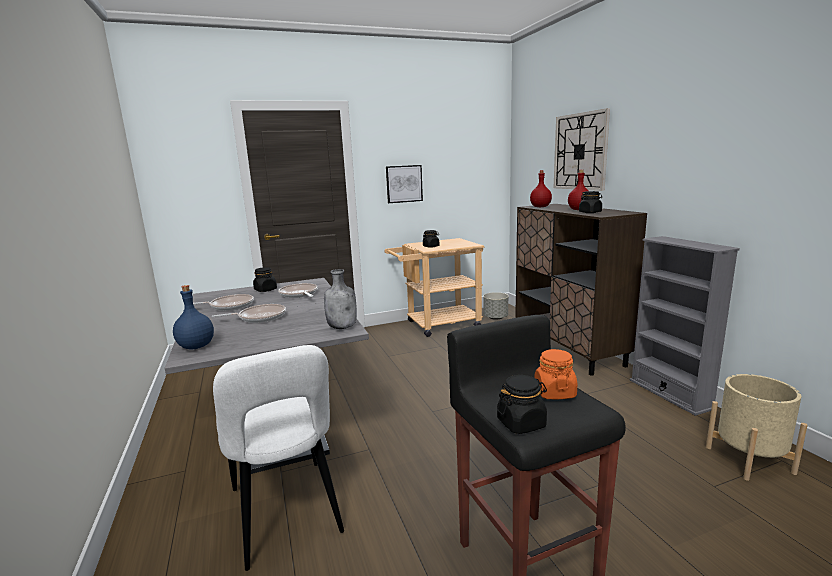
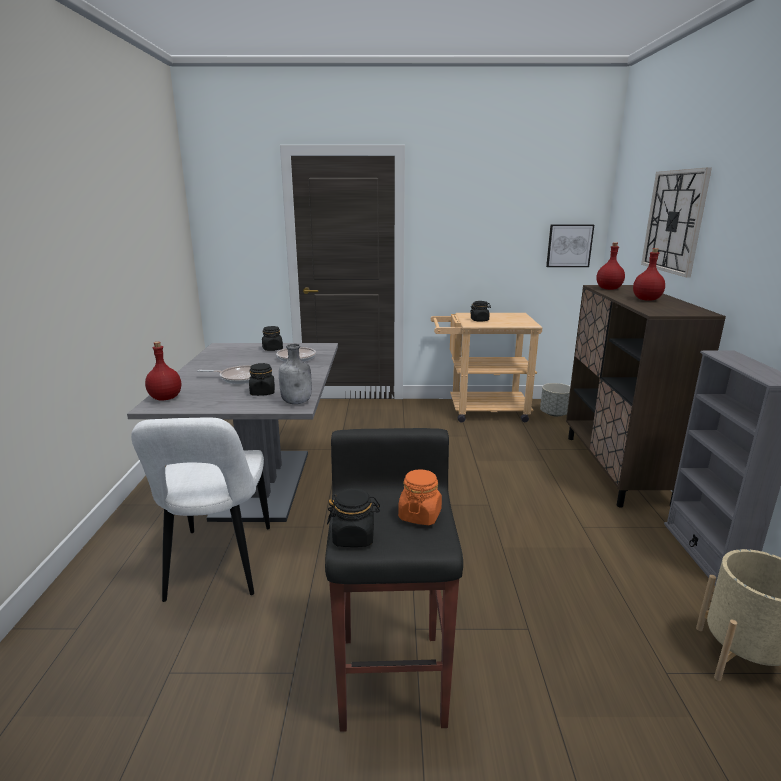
camera: 20 degrees right, 5 degrees up
blue bottle [173,285,214,350] -> red bottle [145,342,181,401]
frying pan [193,294,254,311] -> none
picture [386,165,423,203] -> picture moved to [546,224,594,267]
black jar [579,191,602,213] -> black jar moved to [249,363,275,396]

